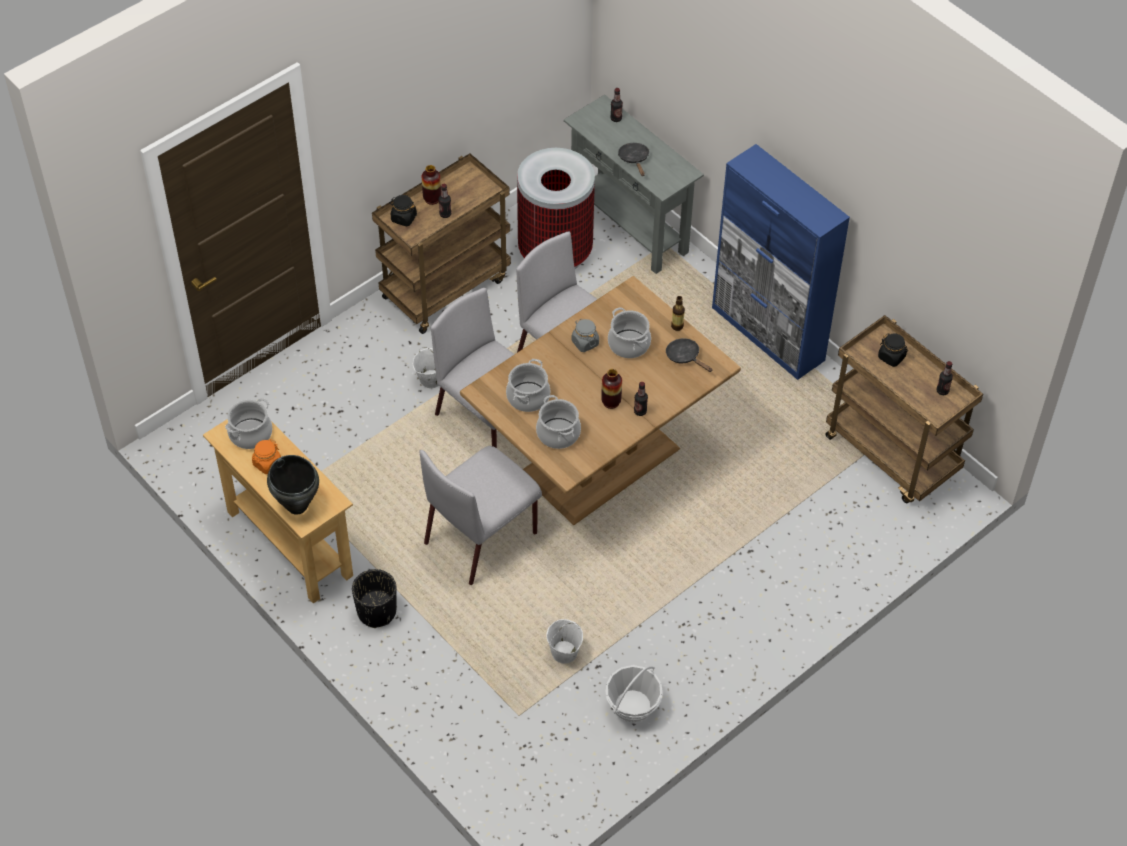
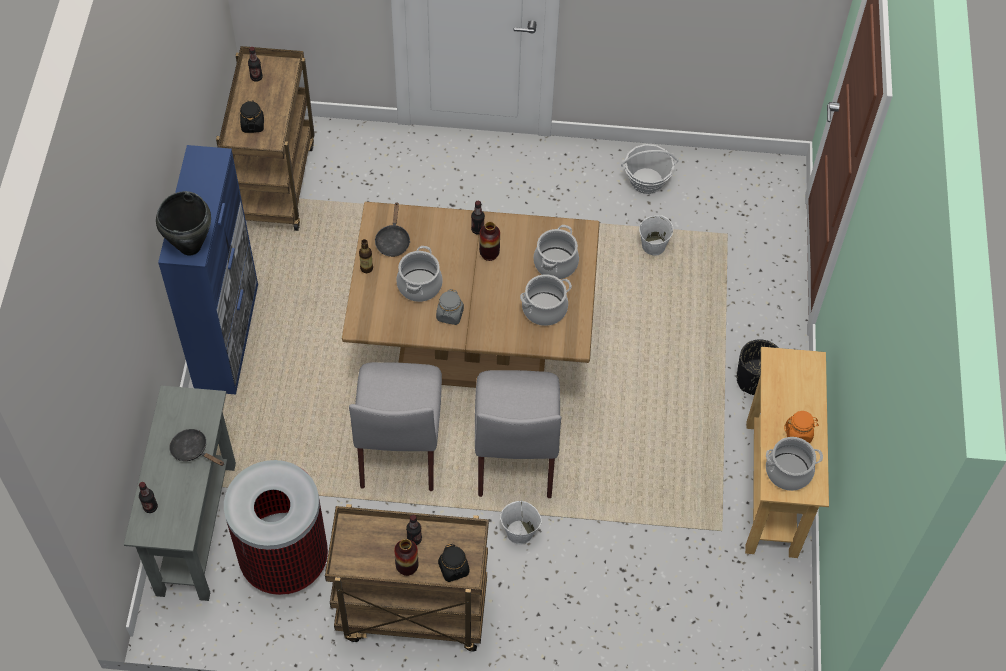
camera: 135 degrees left, 5 degrees up
black cooking pot [267,455,319,515] -> black cooking pot moved to [156,191,211,255]
grey chair [420,446,542,585] -> none
black frying pan [618,143,649,176] -> black frying pan turned 90 degrees clockwise [169,429,224,466]

